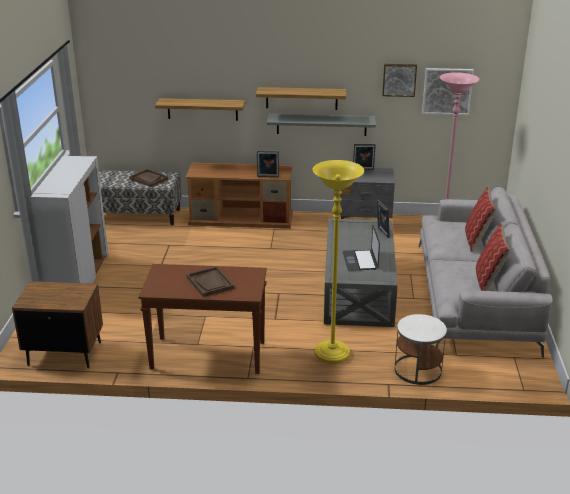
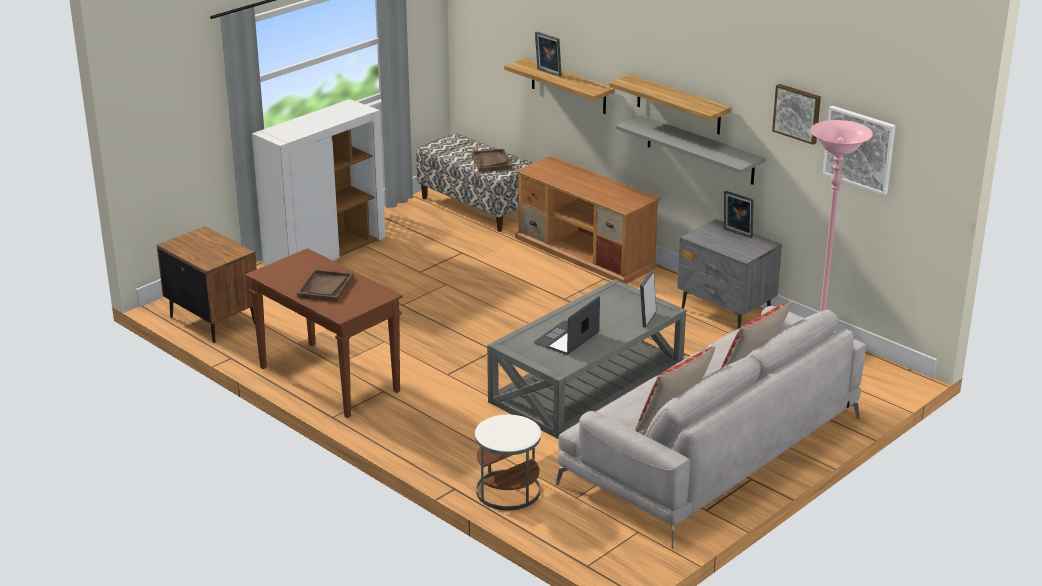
camera: 40 degrees right, 0 degrees up
picture frame [257,150,279,177] -> picture frame moved to [535,31,562,77]
yellow floor lamp [313,160,364,364] -> none

